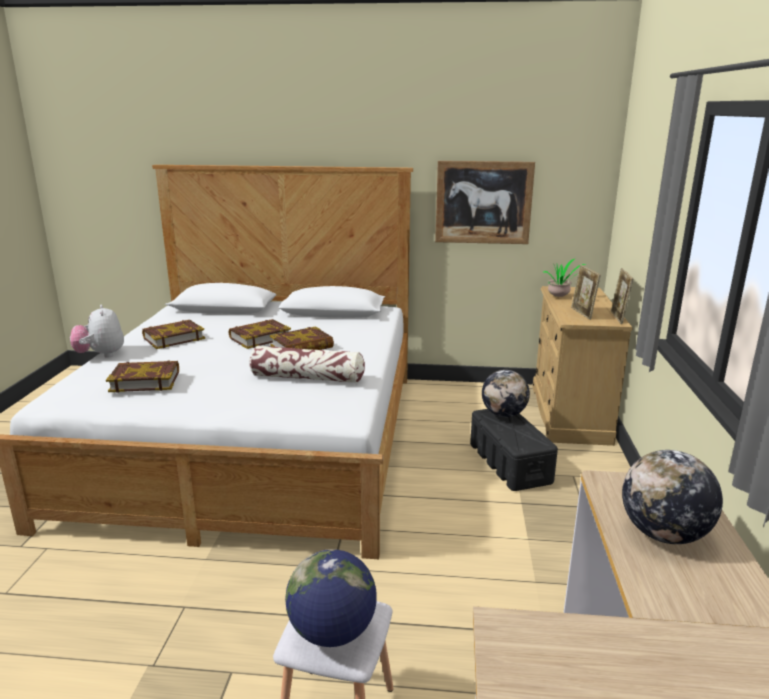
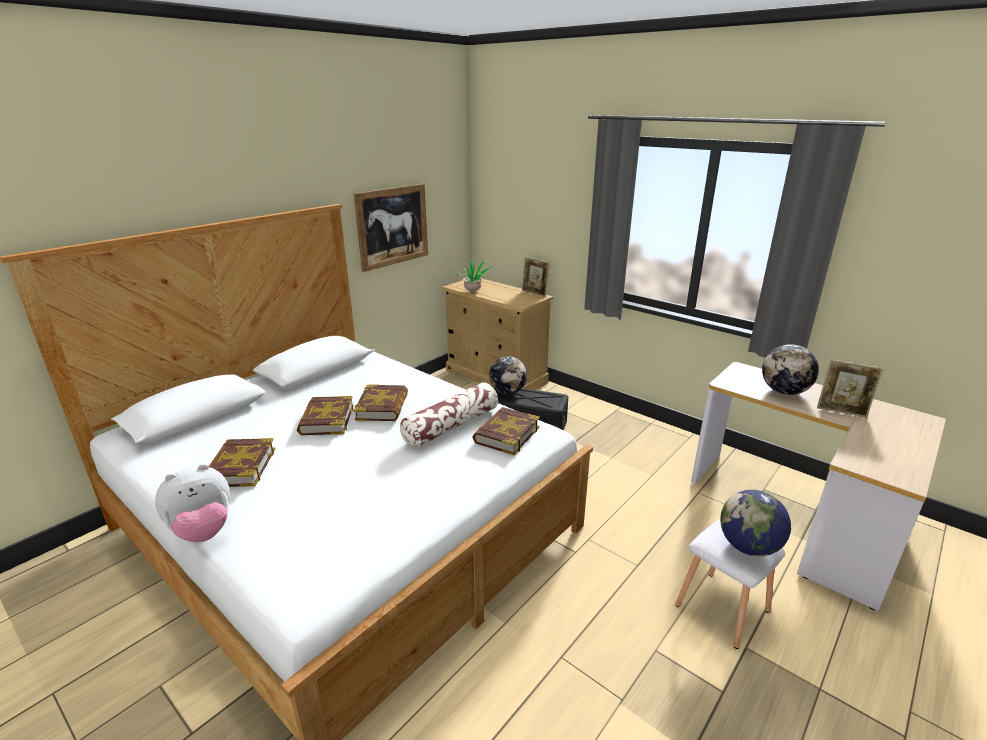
camera: 55 degrees left, 5 degrees up
plush toy [70,304,124,358] -> plush toy turned 45 degrees counterclockwise [155,464,230,542]
book [106,360,179,393] -> book moved to [472,407,540,455]
picture frame [571,265,601,320] -> picture frame moved to [817,360,883,417]

